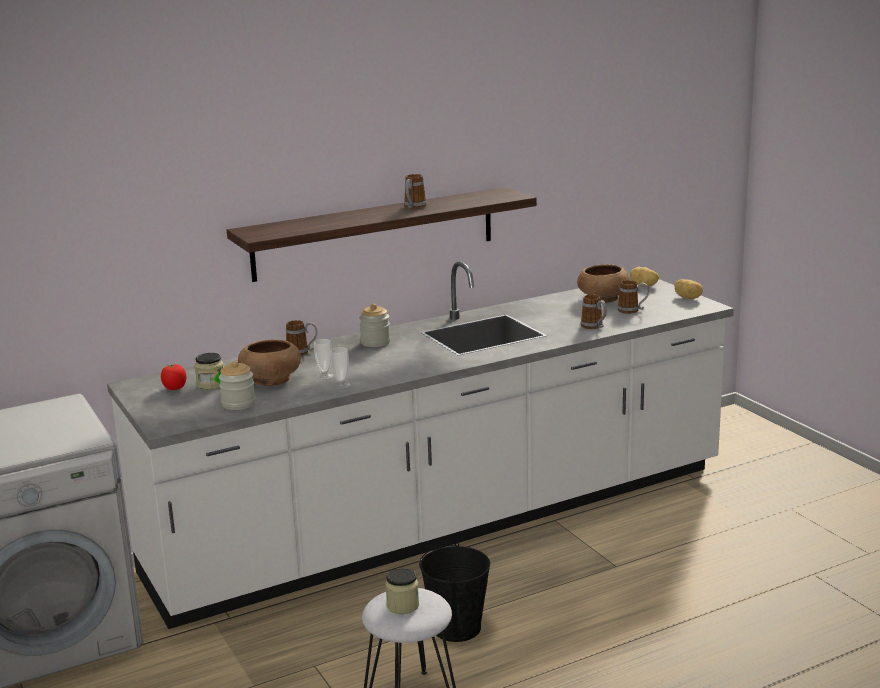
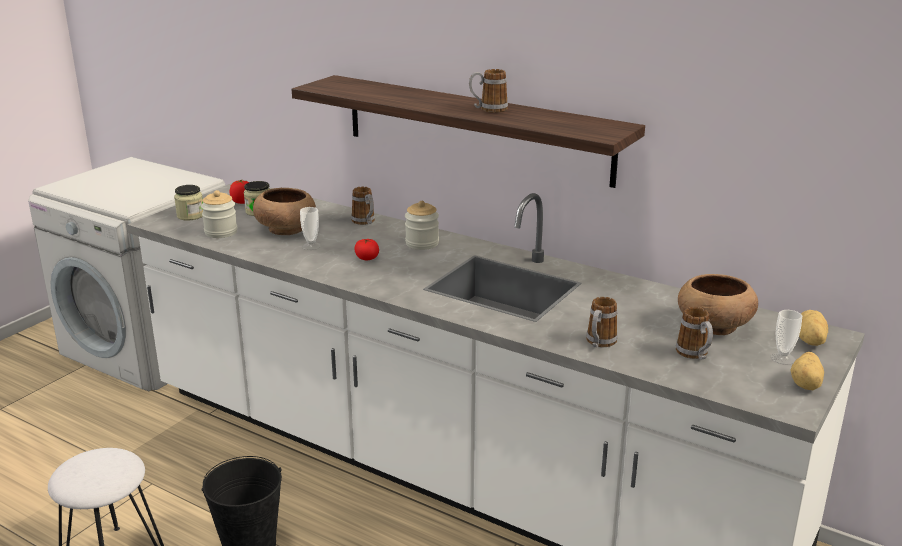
camera: 60 degrees right, 5 degrees up
cup [331,347,350,389] -> cup moved to [771,310,802,365]
jar [385,568,419,614] -> jar moved to [174,185,203,220]
none -> tomato [354,239,379,260]

